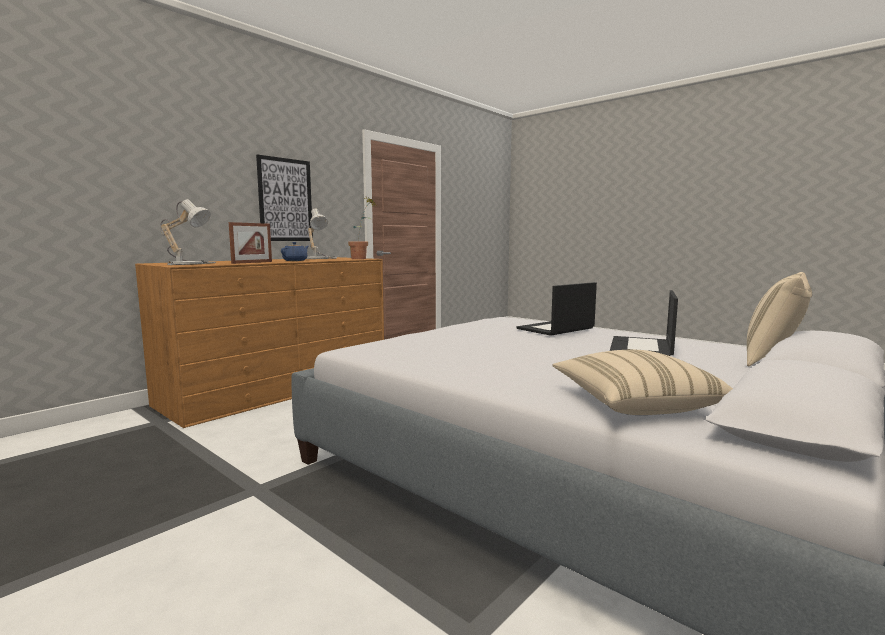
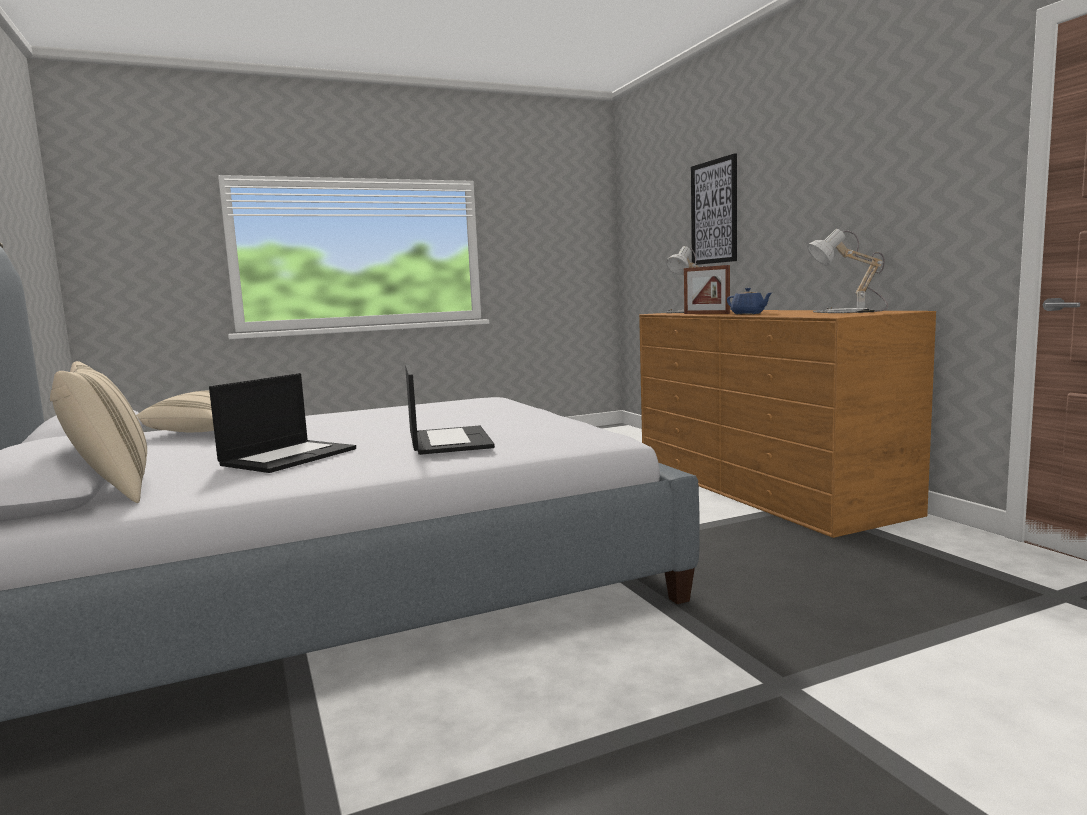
camera: 115 degrees right, 0 degrees up
picture [256,154,313,241] -> picture moved to [691,153,737,265]
potted plant [348,197,377,259] -> none
laptop [610,290,678,356] -> laptop turned 75 degrees clockwise [209,373,356,473]

